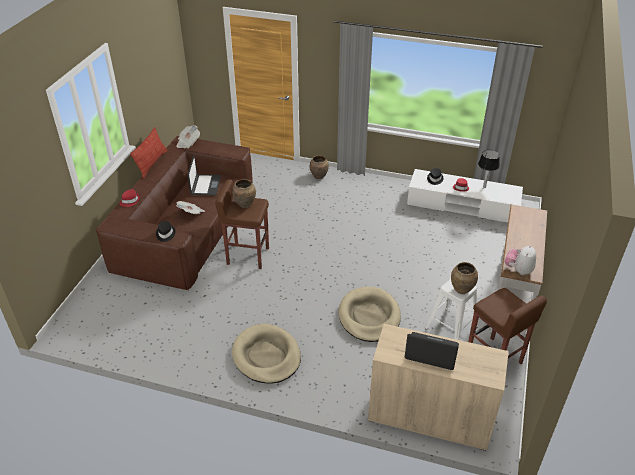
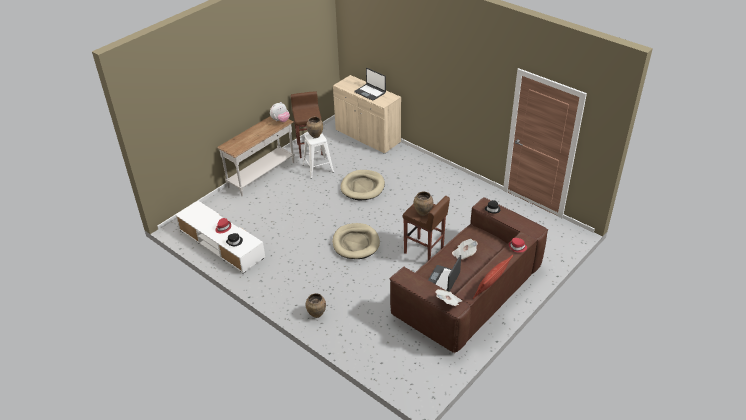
camera: 155 degrees left, 0 degrees up
beige dog bed [232,324,301,384] -> beige dog bed moved to [332,223,380,259]
table lamp [478,150,500,188] -> none

